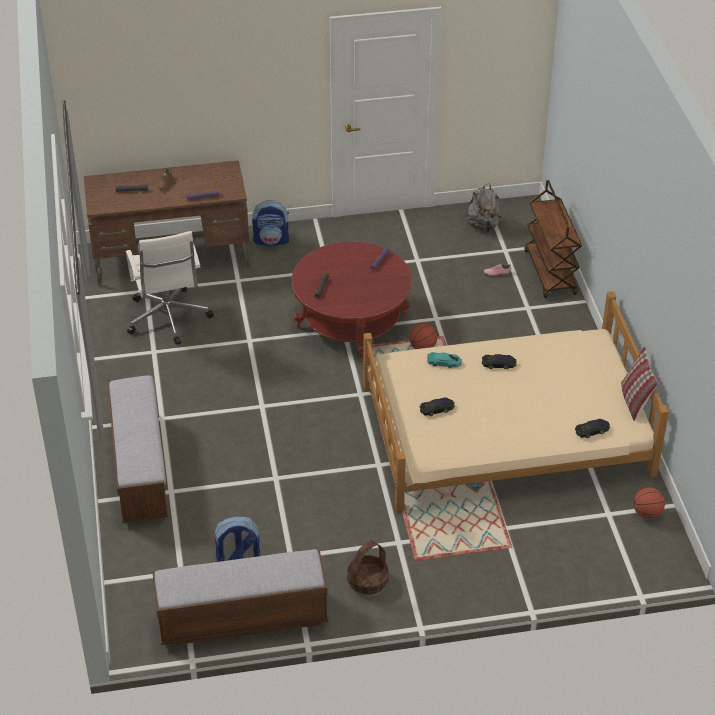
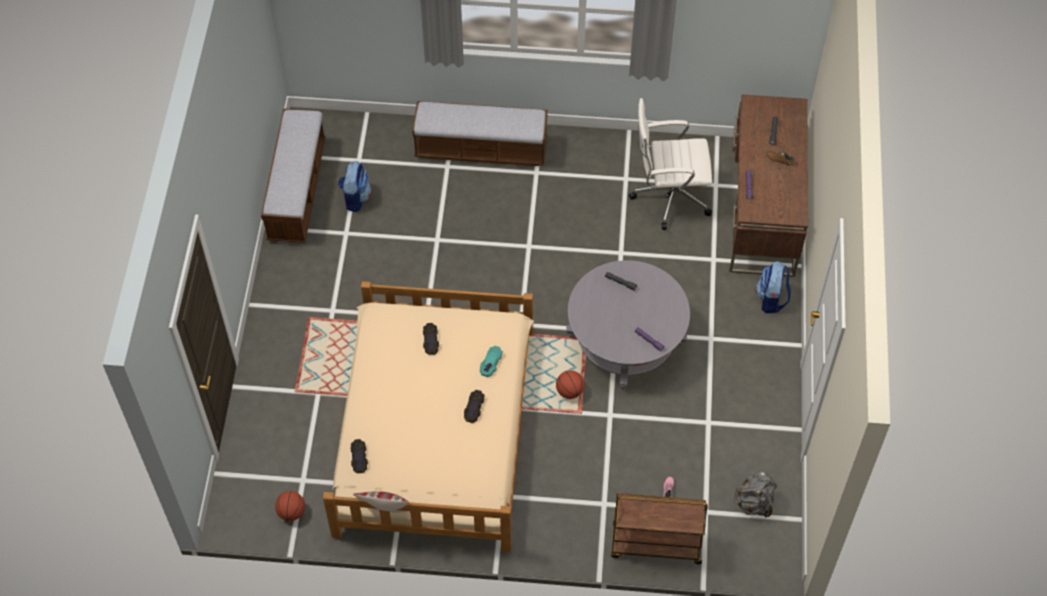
camera: 105 degrees right, 15 degrees up
red coffee table [292,241,412,359] -> grey coffee table [566,260,690,390]
basket [347,540,389,595] -> none

